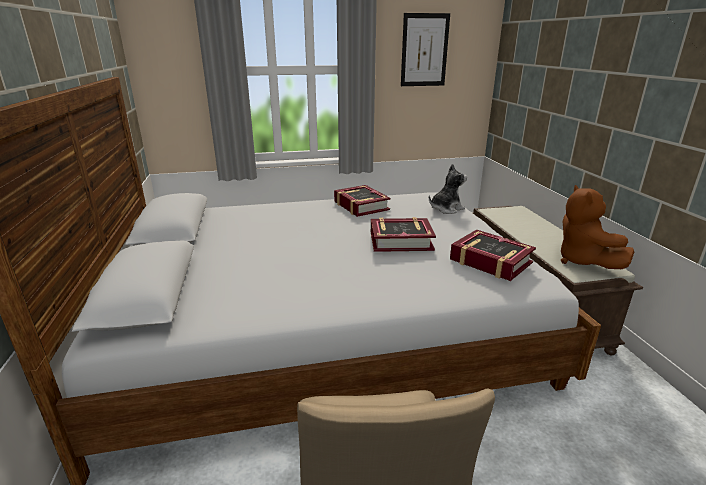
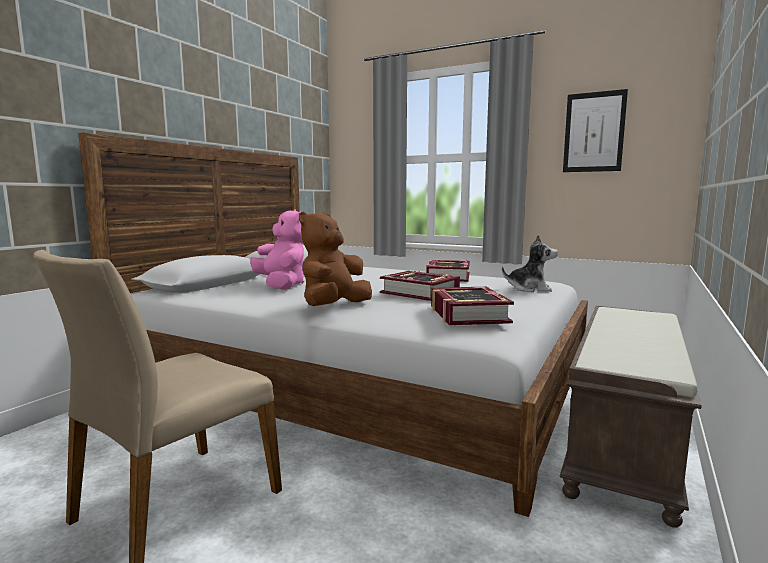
camera: 40 degrees right, 15 degrees down
brown plush toy [561,185,634,269] -> brown plush toy moved to [299,212,372,306]
none -> pink plush toy [250,209,304,290]

